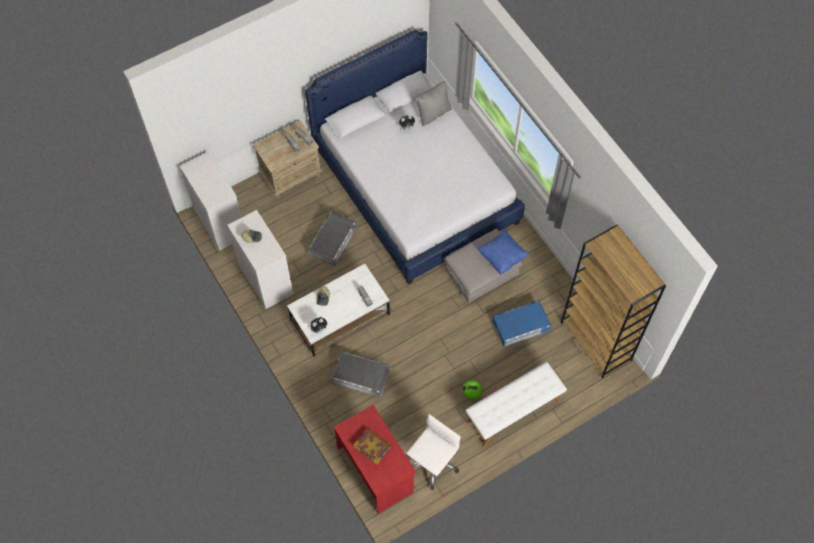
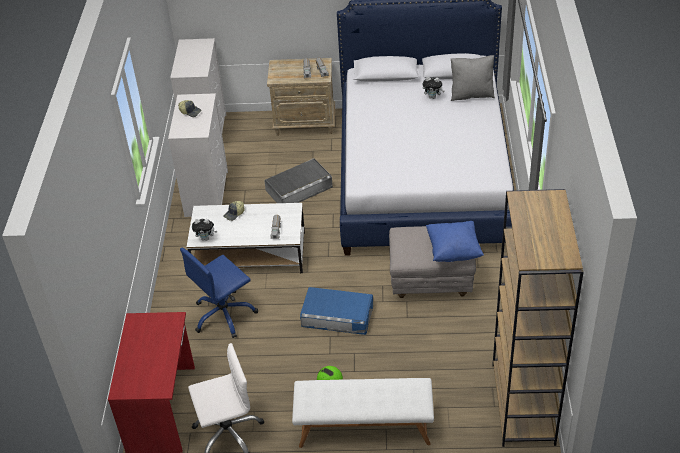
camera: 35 degrees right, 20 degrees down
grey storage box [332,351,391,398] -> blue office chair [180,248,258,338]
book [354,428,391,465] -> none
blue storage box [492,301,551,347] -> blue storage box moved to [300,287,373,335]

